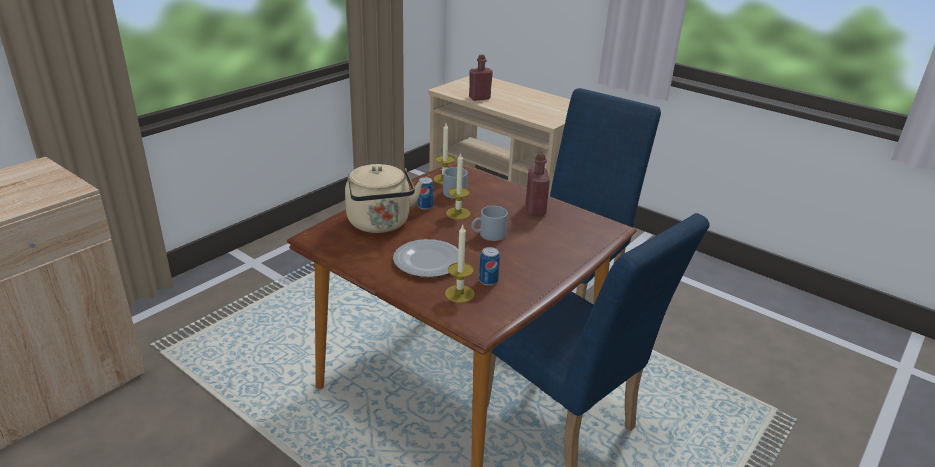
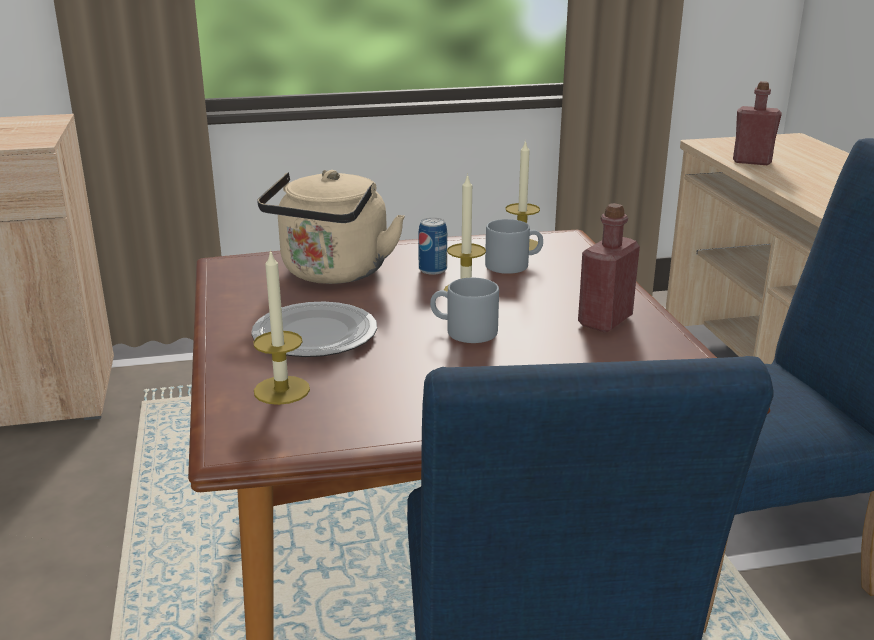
camera: 40 degrees right, 5 degrees down
can [479,247,500,286] -> none

